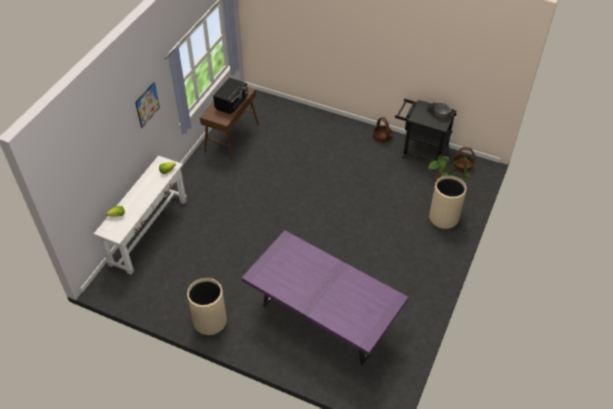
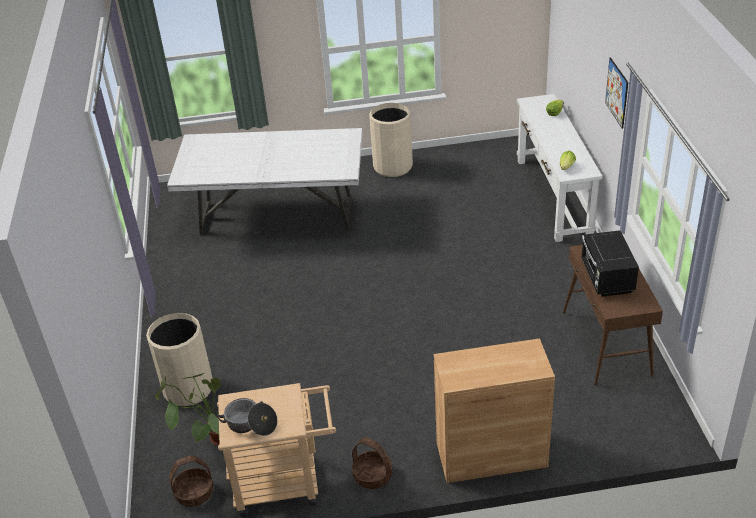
camera: 150 degrees right, 10 degrees down
purple dining table [242,230,409,365] -> white dining table [167,128,362,234]
black cart [395,99,456,164] -> beige cart [217,383,336,517]
none -> brown cabinet [434,338,555,483]

